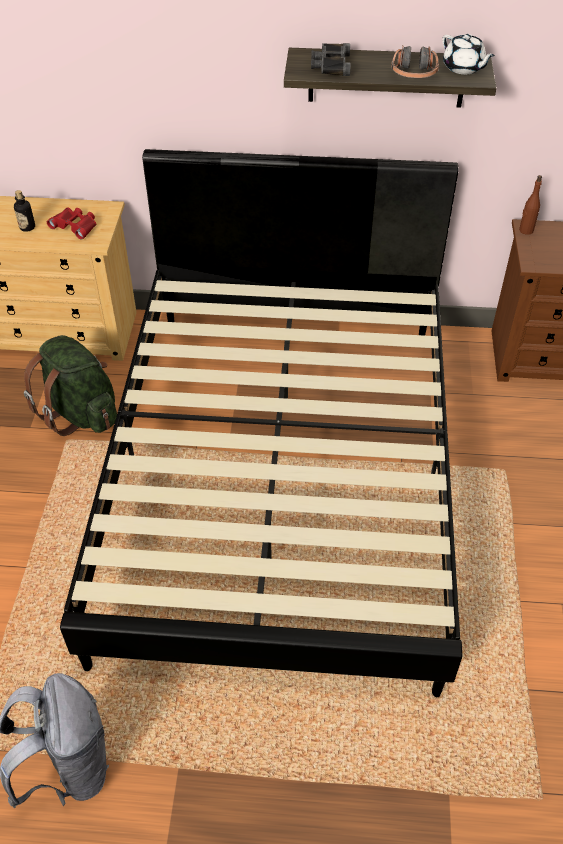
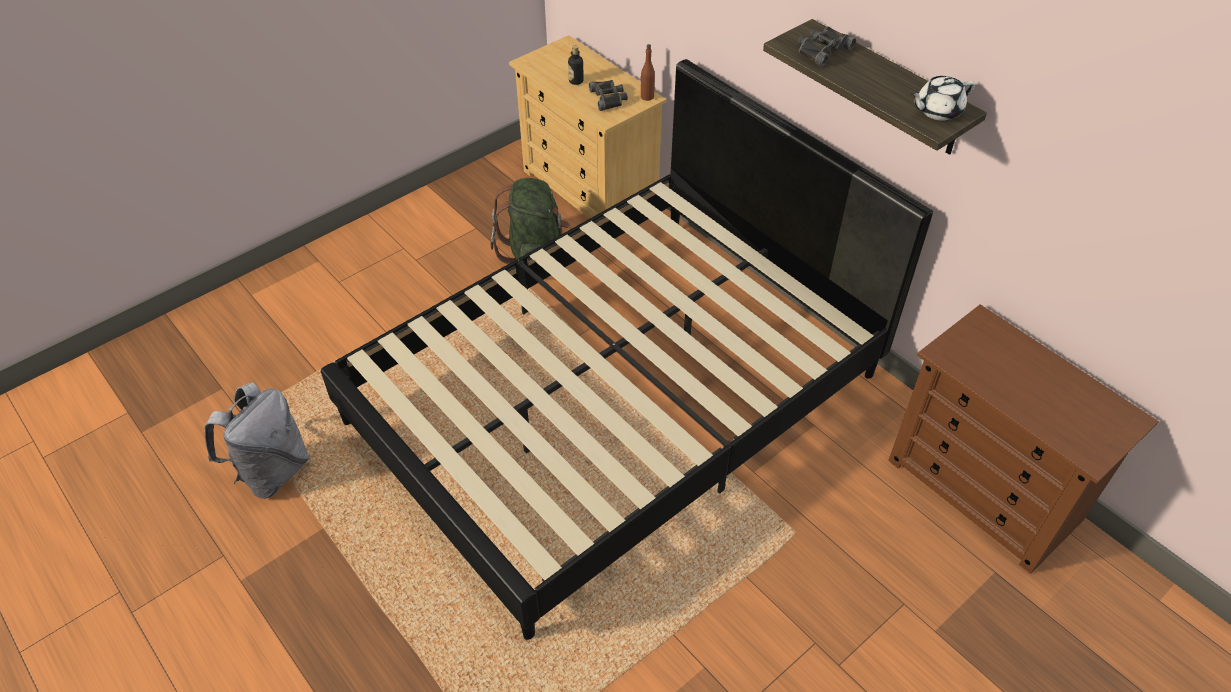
camera: 45 degrees right, 0 degrees up
red binoculars [47,207,96,240] -> black binoculars [589,80,628,111]
headphones [391,46,439,78] -> none
white teapot [442,34,495,74] -> white teapot turned 60 degrees clockwise [911,76,975,120]
brown bottle [519,175,542,235] -> brown bottle moved to [640,44,655,101]

